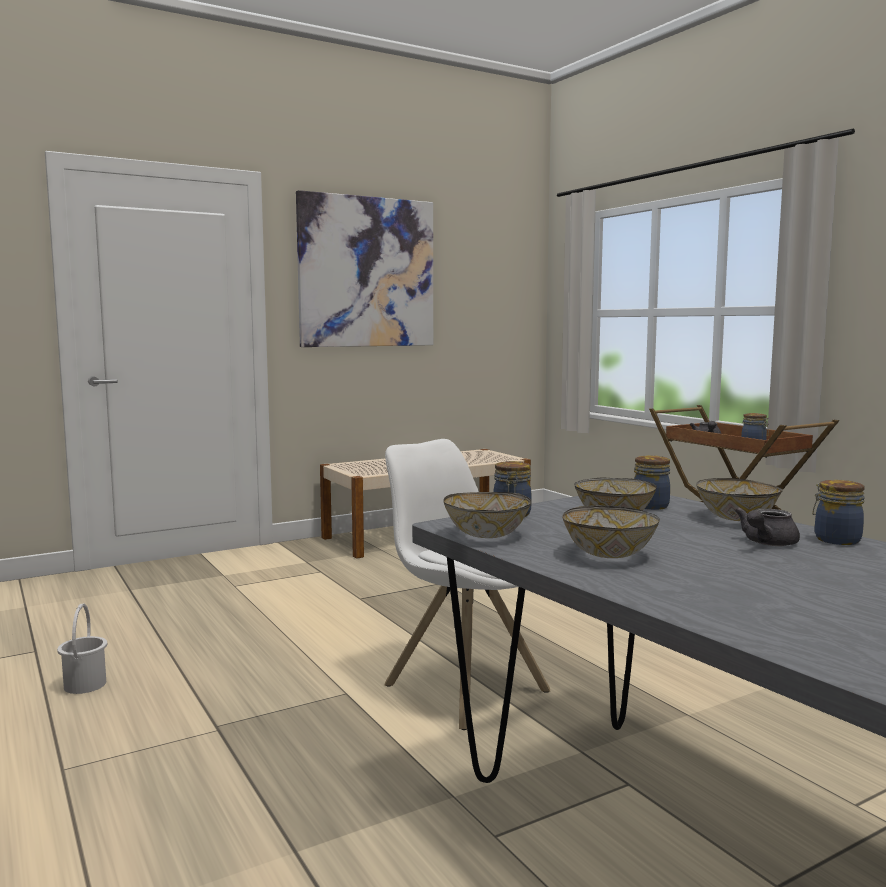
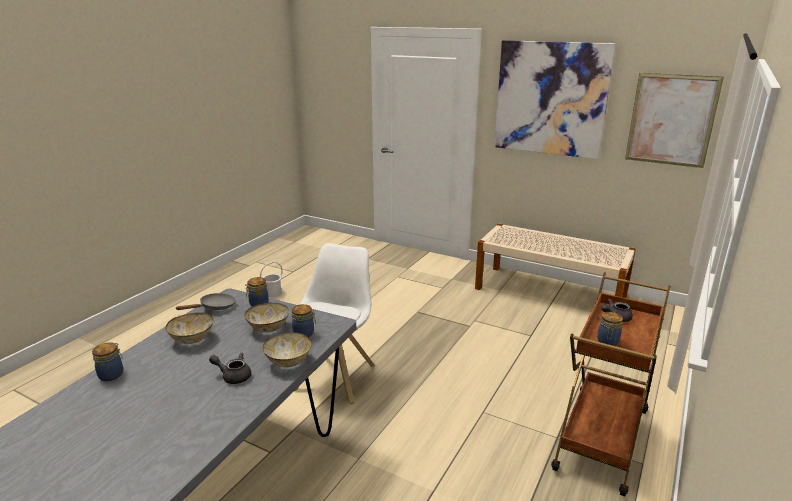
camera: 60 degrees right, 15 degrees up
bowl [443,492,532,538] -> grey frying pan [176,293,236,310]
jar [813,480,865,545] -> jar moved to [92,342,123,381]
none -> picture [625,73,724,168]

